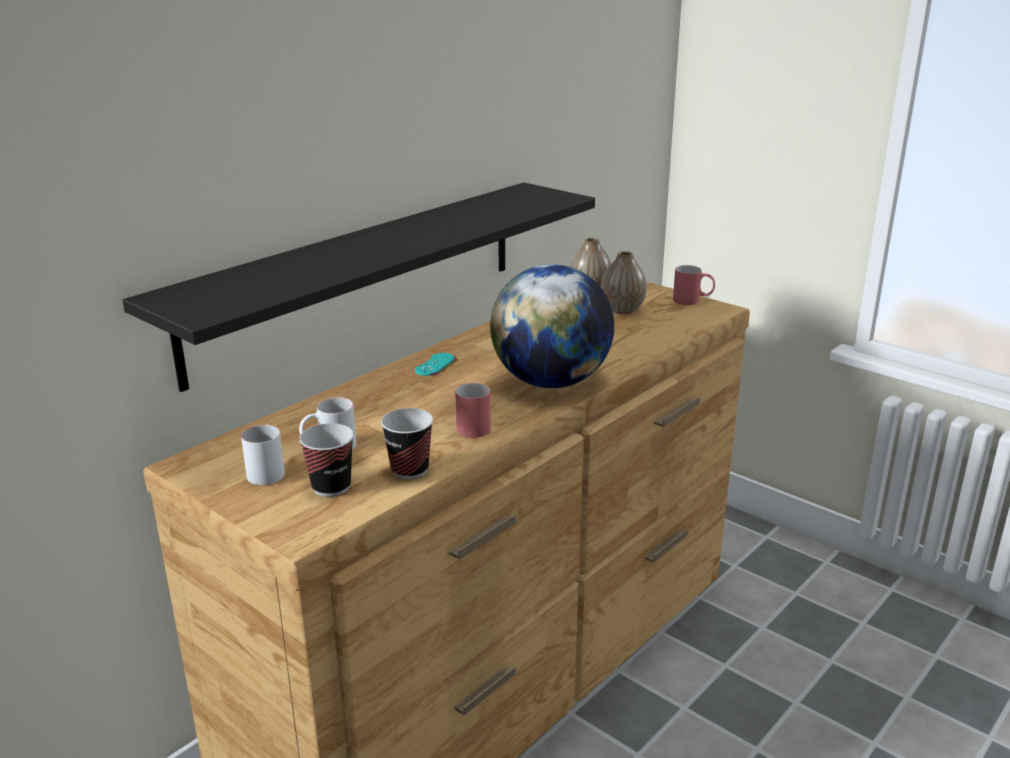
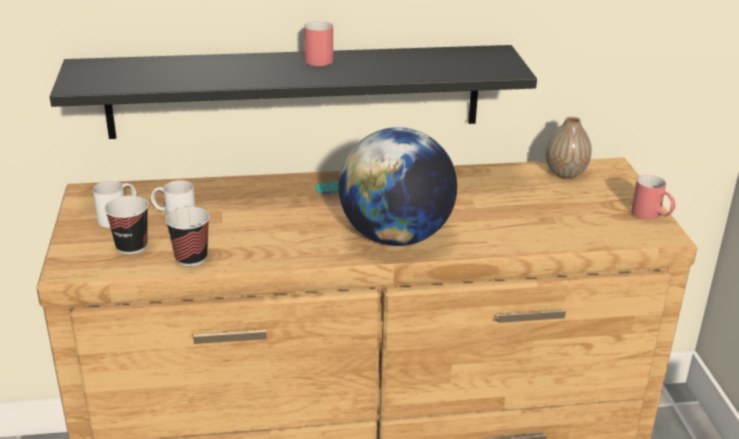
camera: 40 degrees right, 5 degrees up
red mug [455,383,491,438] -> red mug moved to [304,21,333,66]
vase [601,251,646,314] -> none

